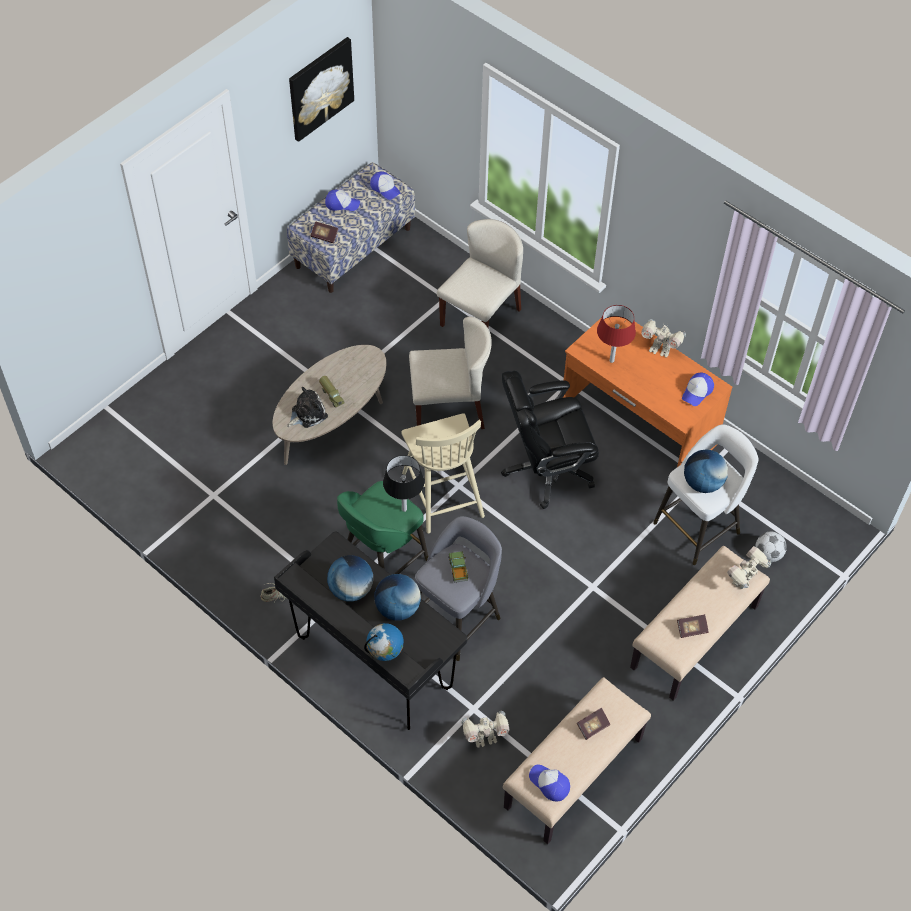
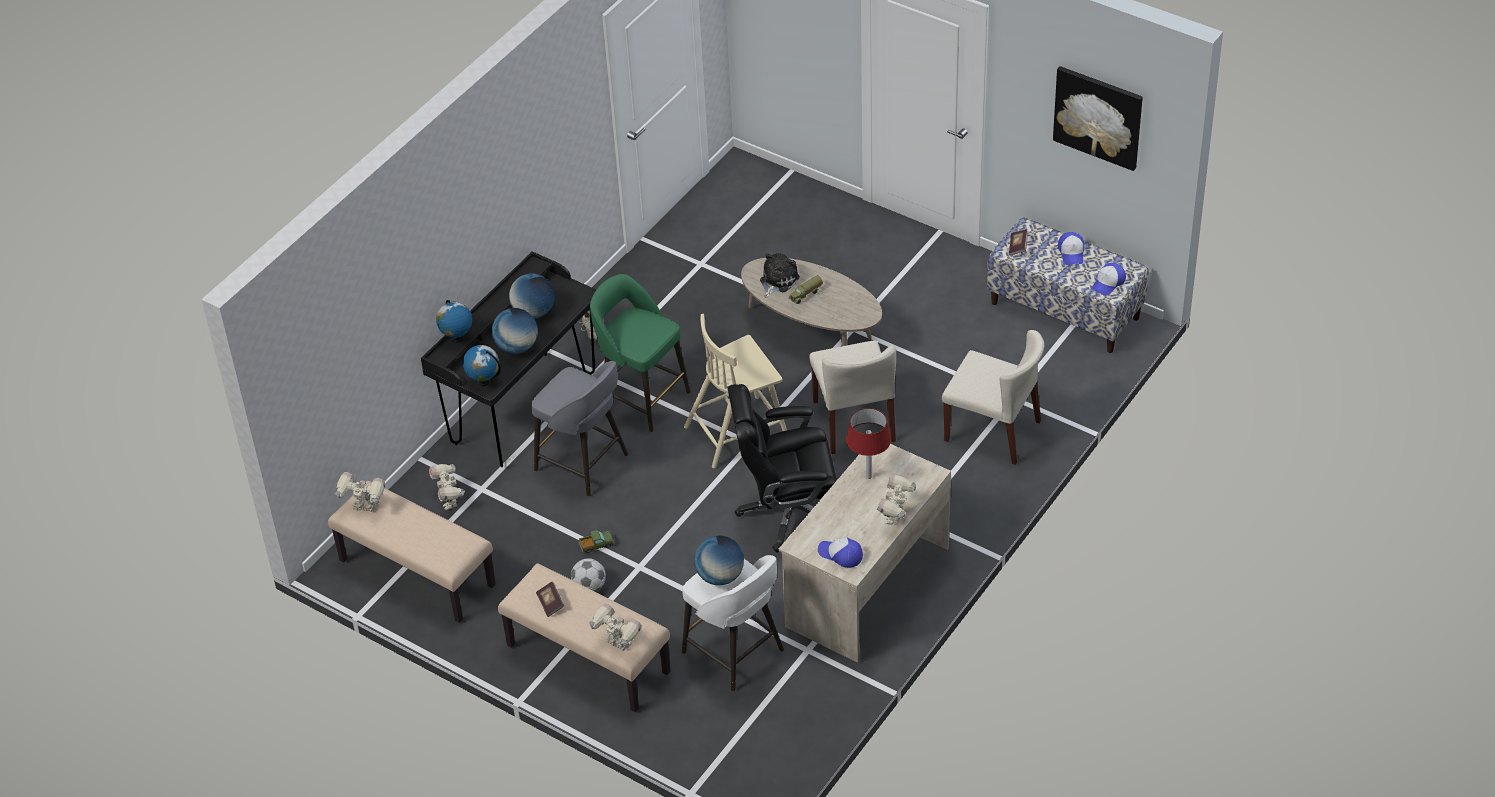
camera: 85 degrees right, 10 degrees down
plush toy [287,387,328,428] -> plush toy turned 105 degrees counterclockwise [760,253,800,298]
black table lamp [383,455,424,512] -> none
toy truck [449,551,468,583] -> toy truck moved to [579,530,614,553]
black office chair [501,371,599,509] -> black office chair turned 75 degrees counterclockwise [727,384,837,552]
cap [529,765,570,801] -> toy robot [335,472,385,512]
orange desk [563,317,732,467] -> beige desk [778,444,951,663]
book [577,708,610,740] -> none
football [755,532,787,562] -> football moved to [571,558,606,592]
none -> globe [463,345,501,386]

